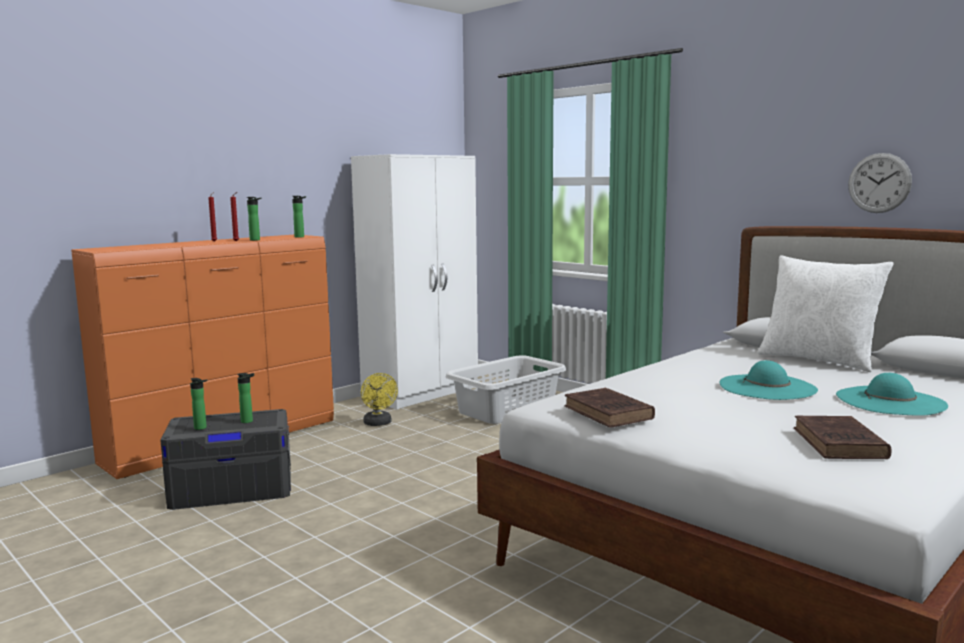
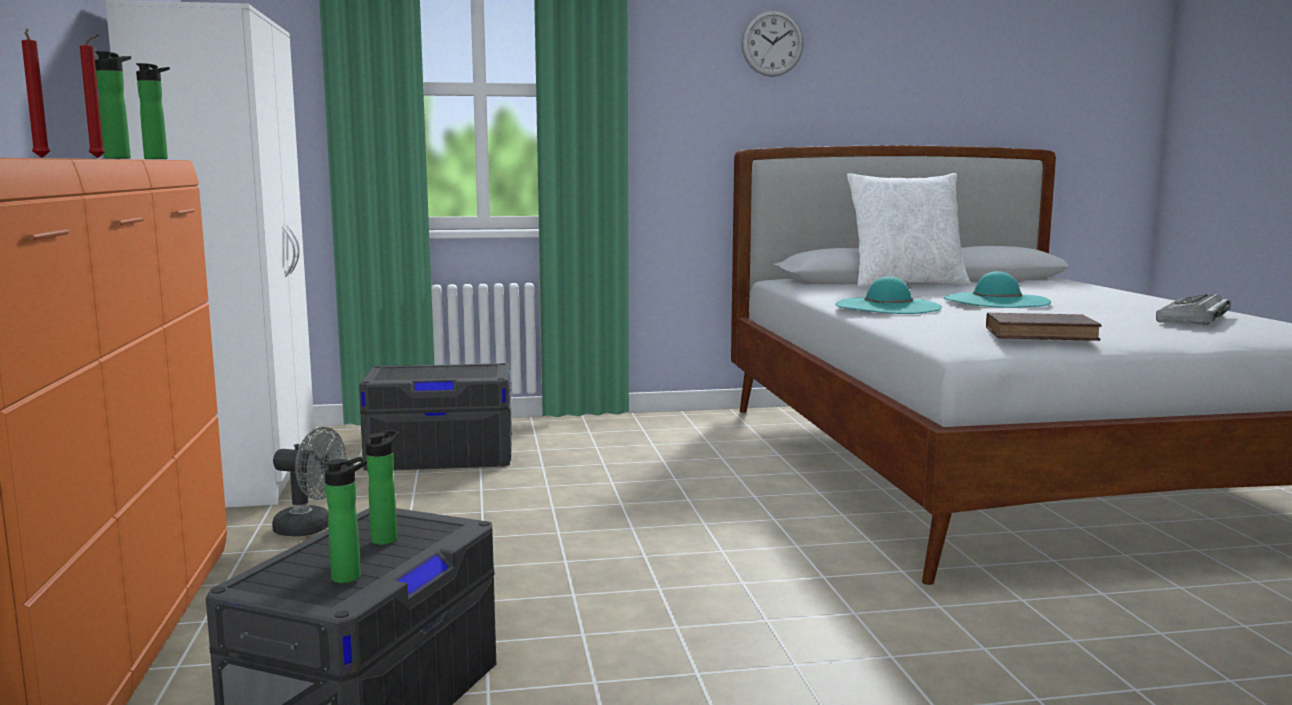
camera: 55 degrees left, 0 degrees up
yellow fan [361,373,398,426] -> grey fan [272,427,346,536]
grey laundry basket [446,356,566,424] -> grey storage box [359,363,512,471]
brown book [794,416,892,459] -> keyboard [1156,294,1231,325]
turquoise hat [836,373,948,416] -> turquoise hat moved to [835,276,942,314]
wall clock [848,153,912,213] -> wall clock moved to [741,10,804,77]

